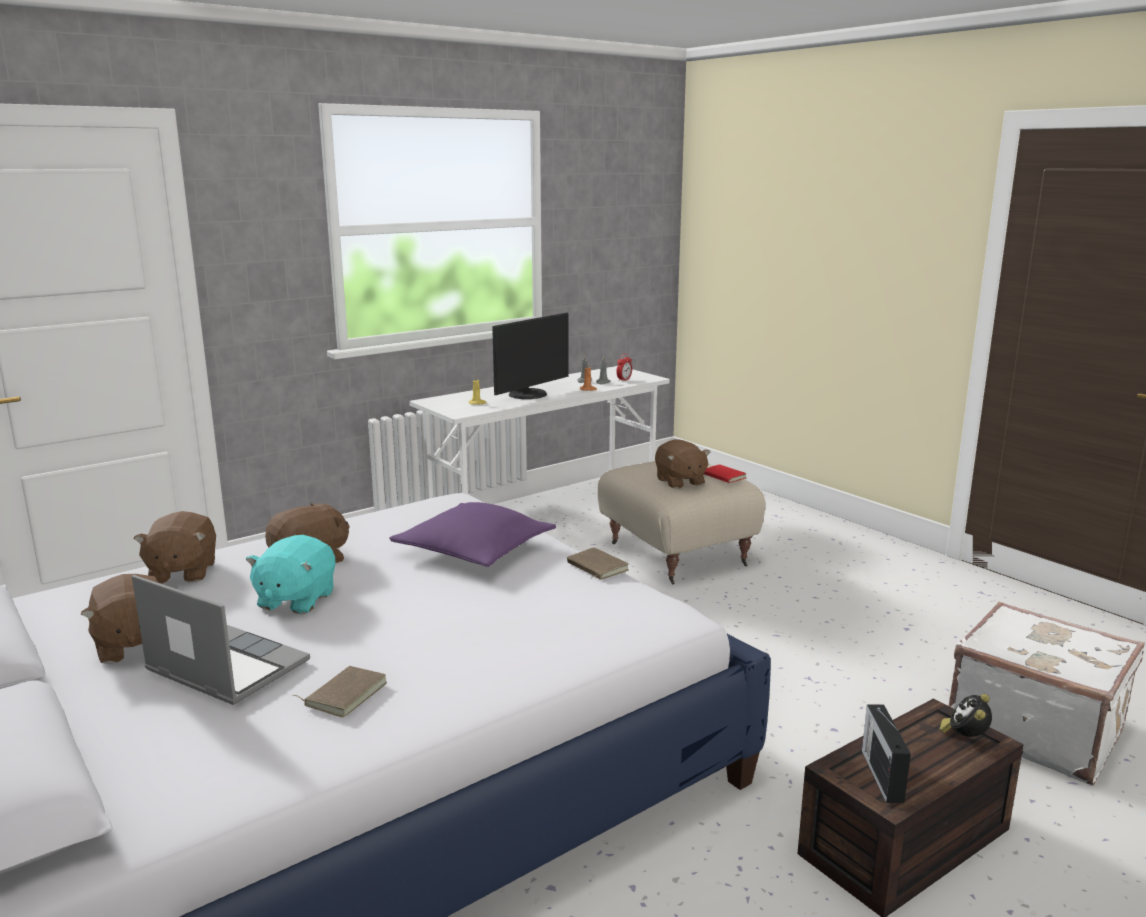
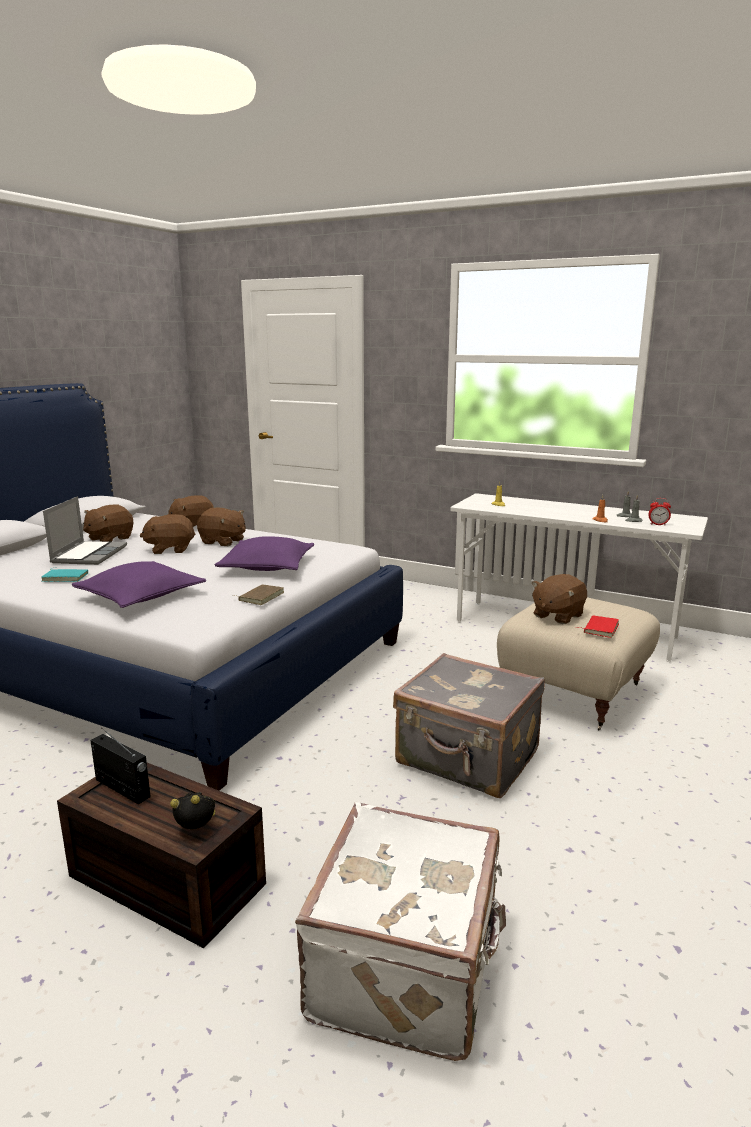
camera: 65 degrees right, 0 degrees up
turquoise plush toy [245,535,336,614] -> brown plush toy [140,514,195,554]
brown book [293,666,387,718] -> turquoise book [42,567,88,582]
monitor [492,313,569,399] -> none
radio [862,704,911,803] -> radio turned 60 degrees clockwise [90,728,151,804]
none -> purple pillow [72,561,206,608]
none -> grey suitcase [393,653,545,798]

